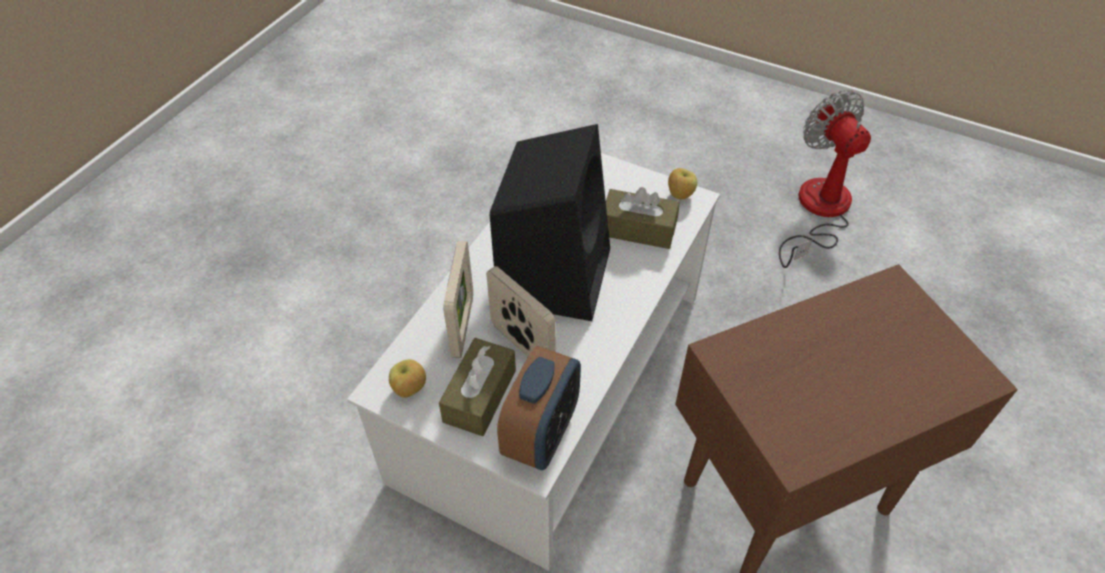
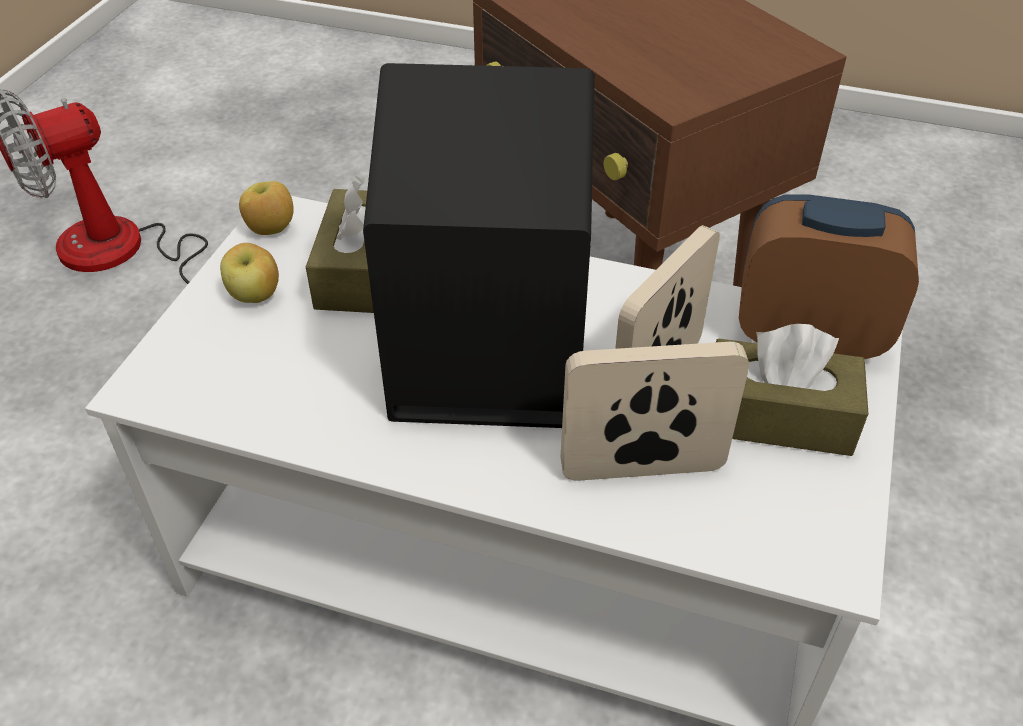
camera: 100 degrees left, 5 degrees down
apple [389,359,426,398] -> apple moved to [220,243,279,303]

